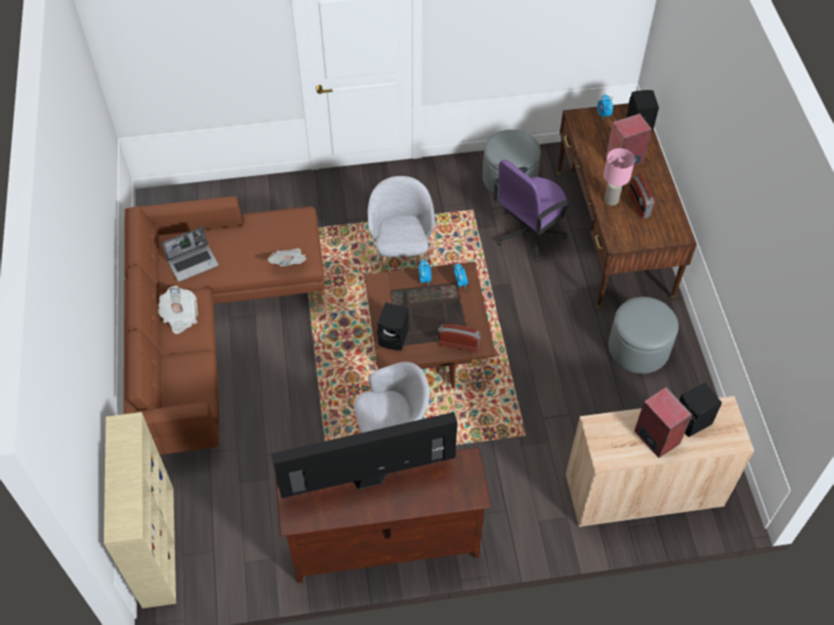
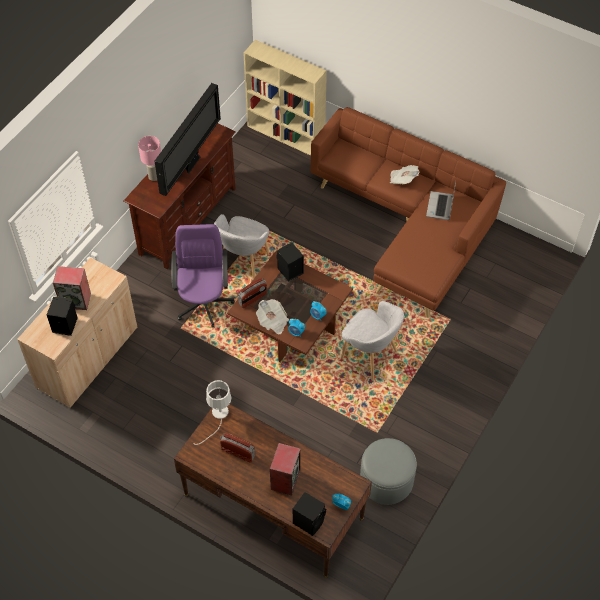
camera: 130 degrees right, 0 degrees up
newspaper [268,248,307,266] -> newspaper moved to [256,299,289,334]
purple office chair [493,160,572,261] -> purple office chair moved to [172,224,235,328]
pink table lamp [603,148,635,206] -> pink table lamp moved to [138,136,161,181]
grey ottoman [608,297,679,374] -> none
none -> white table lamp [195,380,231,445]

